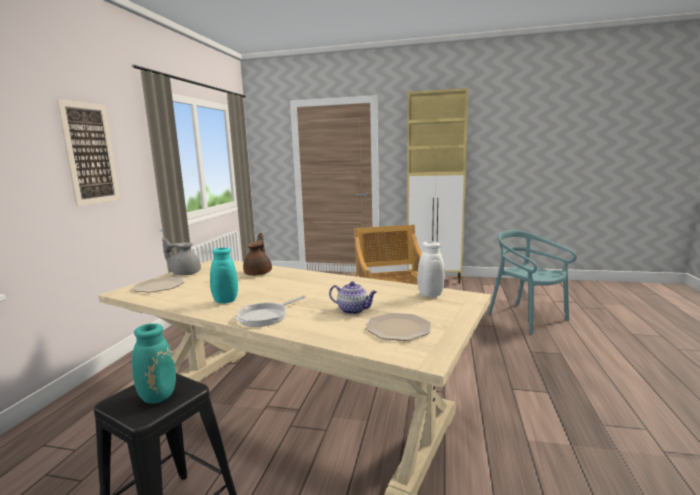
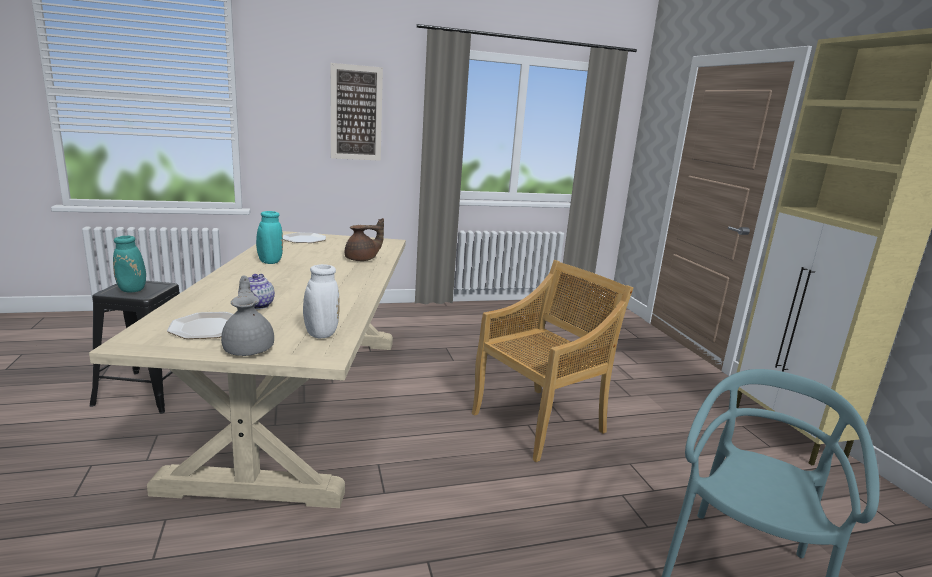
camera: 60 degrees right, 5 degrees up
grey teapot [162,238,201,275] -> grey teapot moved to [221,276,274,356]
frying pan [236,295,306,327] -> none

